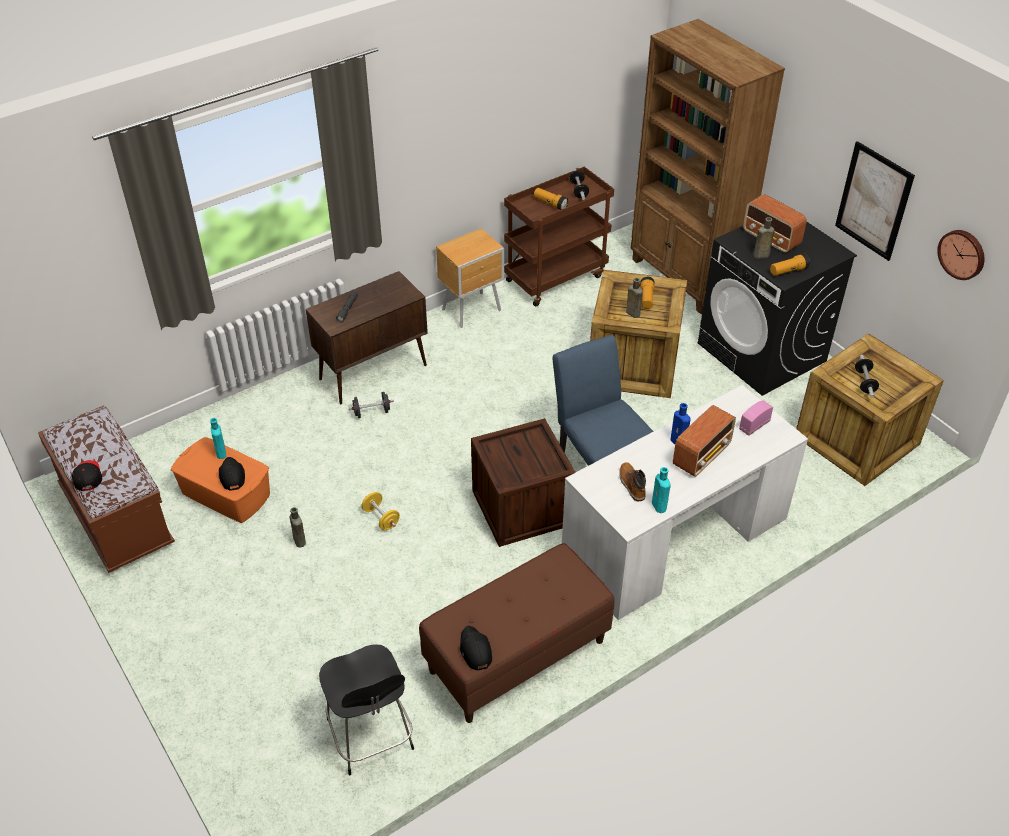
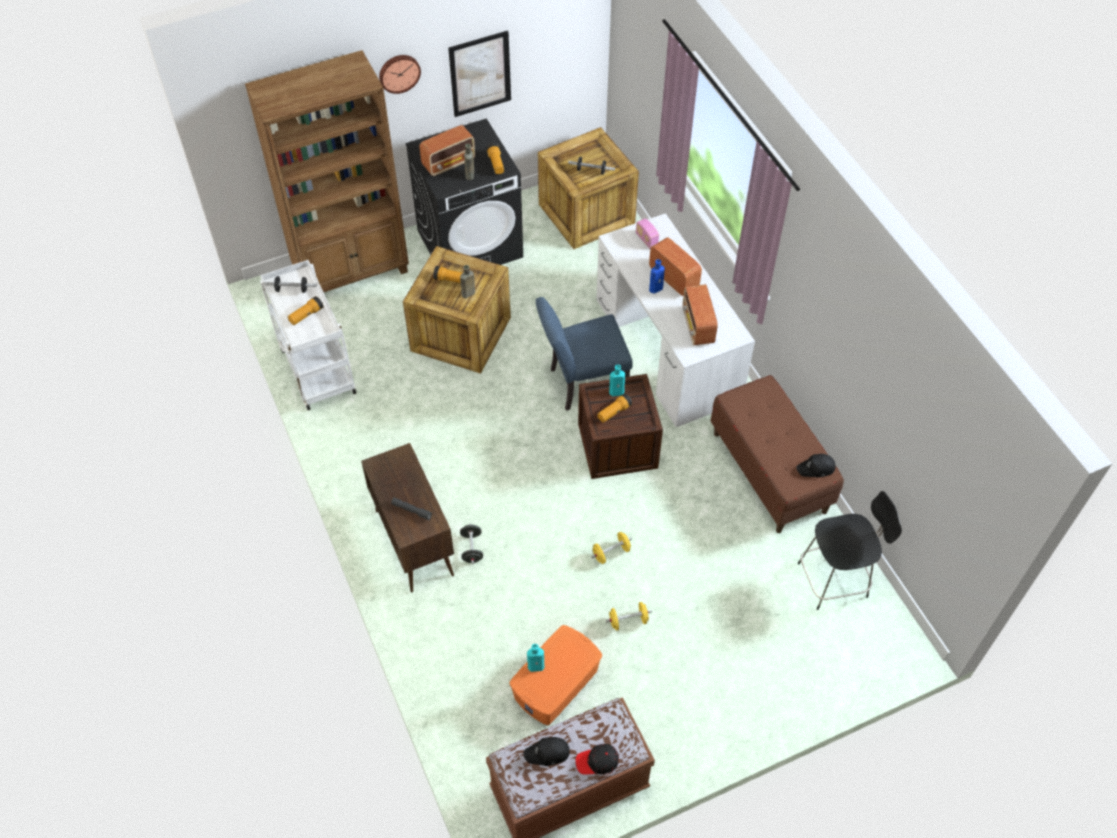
camera: 80 degrees left, 10 degrees up
black cap [219,457,245,491] -> black cap moved to [523,737,570,766]
brown bottle [289,507,306,548] -> yellow dumbbell [606,602,652,631]
brown nightstand [436,228,504,328] -> none
brown cart [504,167,614,307] -> white cart [260,260,356,410]
boot [619,462,646,501] -> radio [683,284,718,345]
turquoise bottle [652,467,671,513] -> turquoise bottle moved to [609,365,625,396]
wall clock [937,230,985,280] -> wall clock moved to [379,55,421,94]
none -> flashlight [597,393,632,423]

